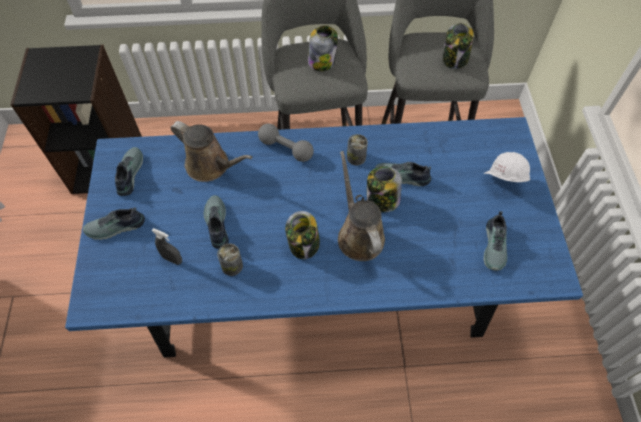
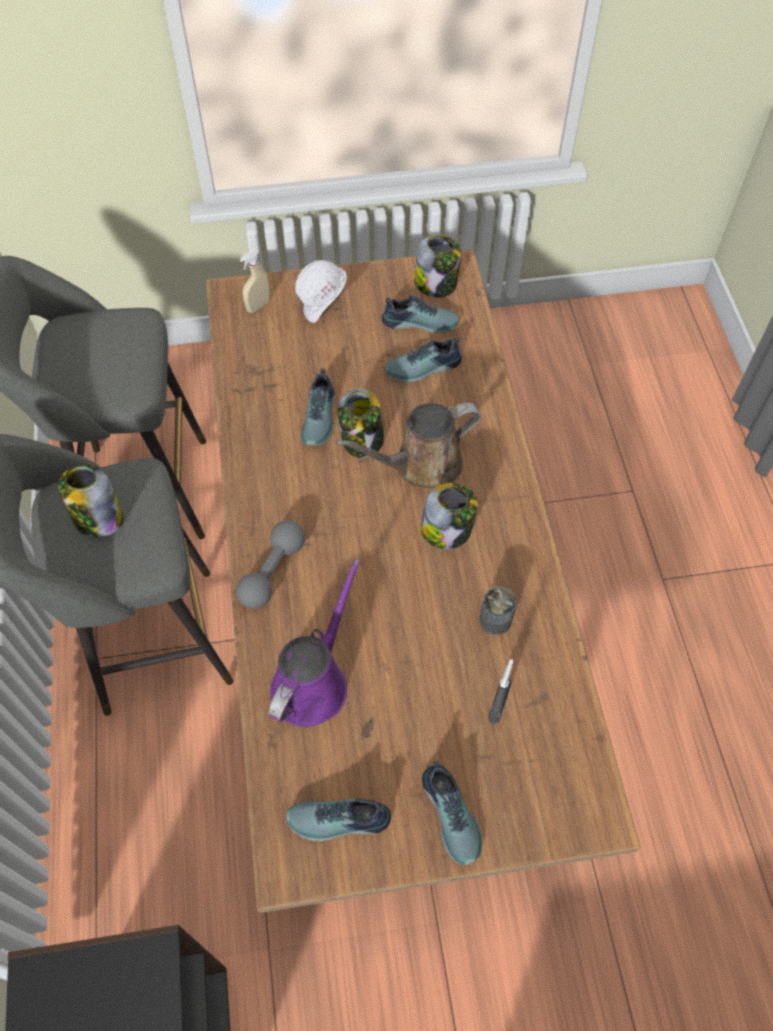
camera: 95 degrees left, 0 degrees up
blue dining table [65,117,583,358] -> brown dining table [206,250,640,913]
brown watering can [170,121,253,182] -> purple watering can [268,559,361,727]
shoe [204,195,229,249] -> shoe moved to [385,337,462,383]
can [347,134,368,165] -> none
jar [443,23,474,69] -> jar moved to [414,235,461,298]
none -> beige spray bottle [240,249,270,313]

